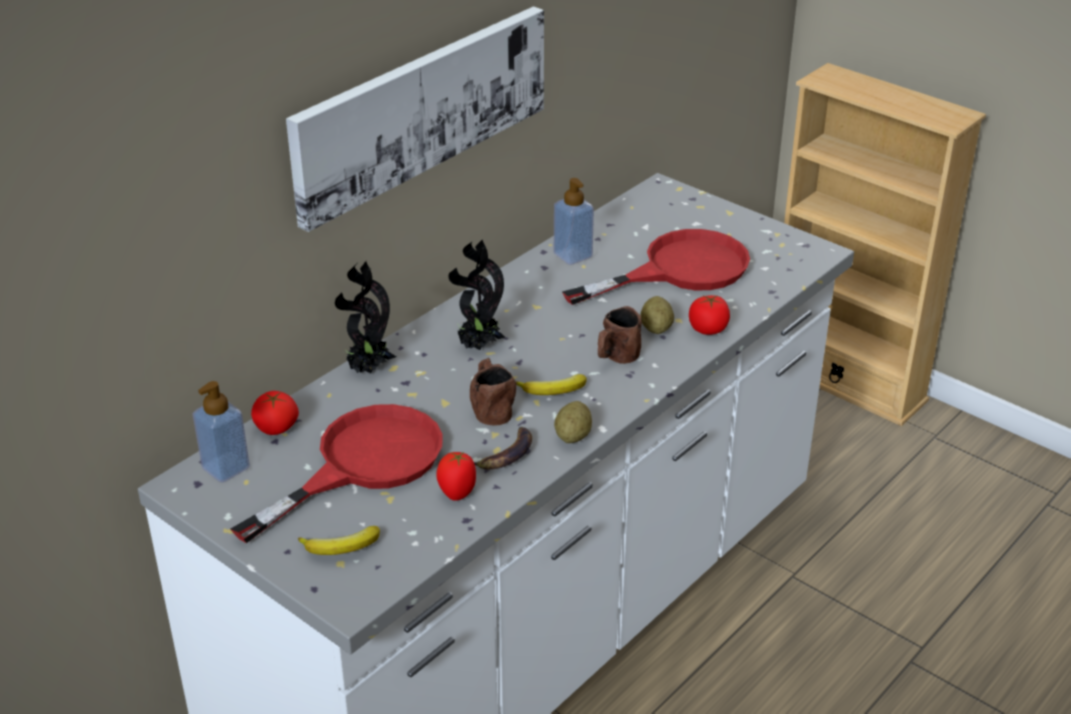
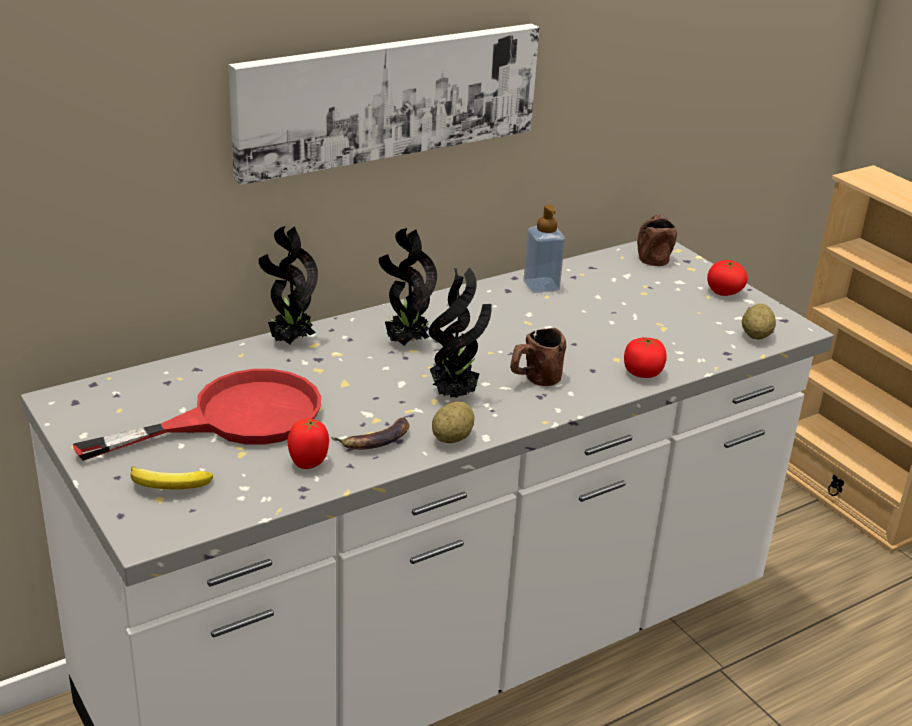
camera: 15 degrees right, 5 degrees down
soap dispenser [193,381,250,482] -> none
tomato [251,391,299,435] -> tomato moved to [707,260,748,296]
brown mug [470,358,516,426] -> brown mug moved to [637,214,677,266]
banana [516,374,587,395] -> potted plant [429,267,492,399]
red frying pan [562,229,750,305] -> none
potato [641,296,674,334] -> potato moved to [742,303,776,340]

